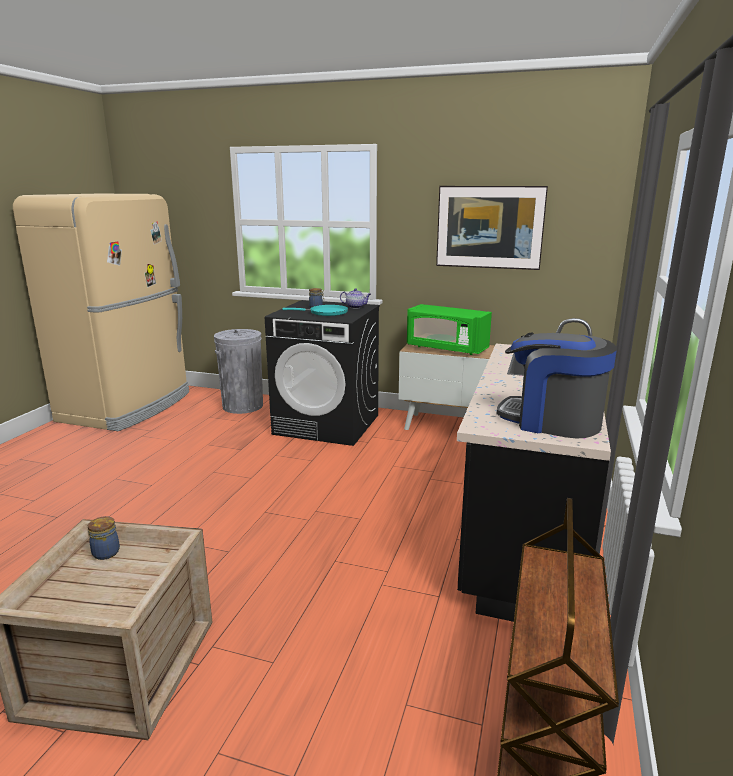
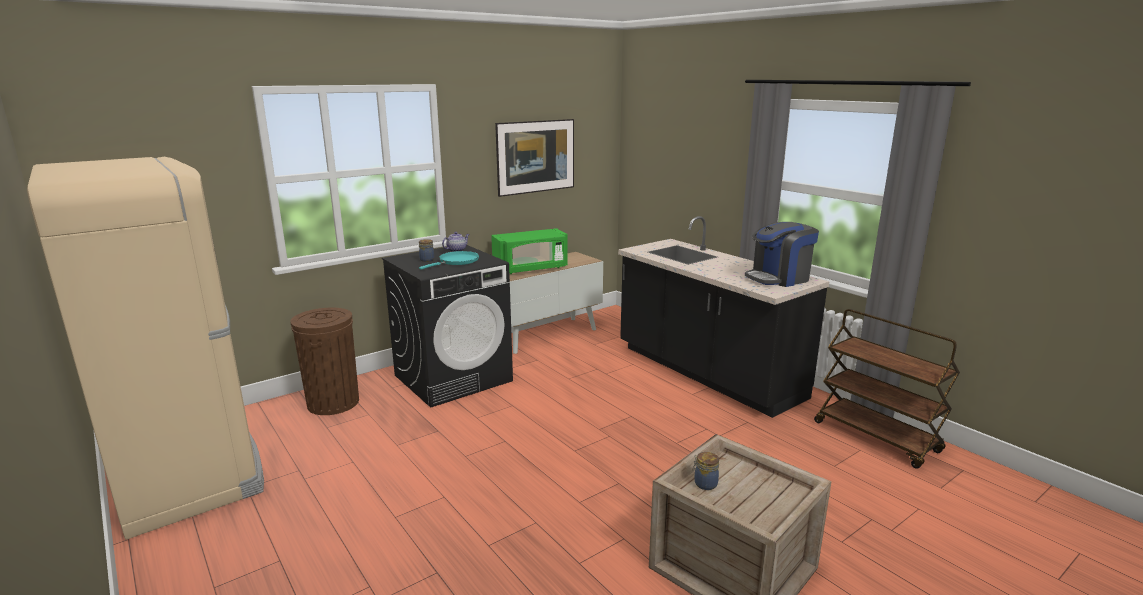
camera: 55 degrees left, 0 degrees up
grey trash can [214,329,263,414] -> brown trash can [290,308,359,415]

